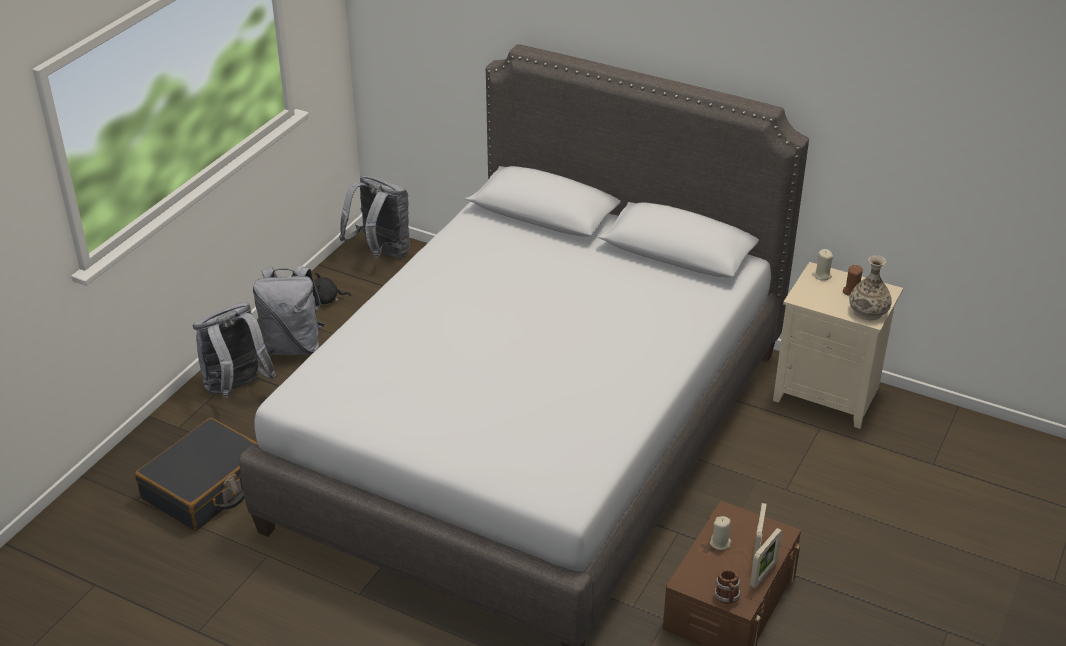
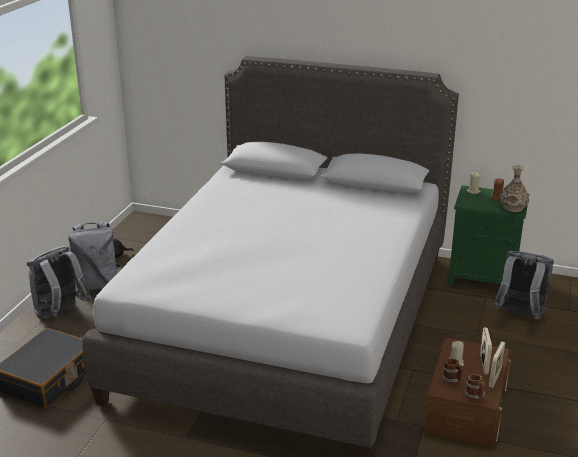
camera: 10 degrees left, 10 degrees down
grey backpack [339,175,410,258] -> grey backpack moved to [494,251,554,319]
beige nightstand [773,262,903,429] -> green nightstand [448,185,529,286]
none -> mug [442,358,463,384]

